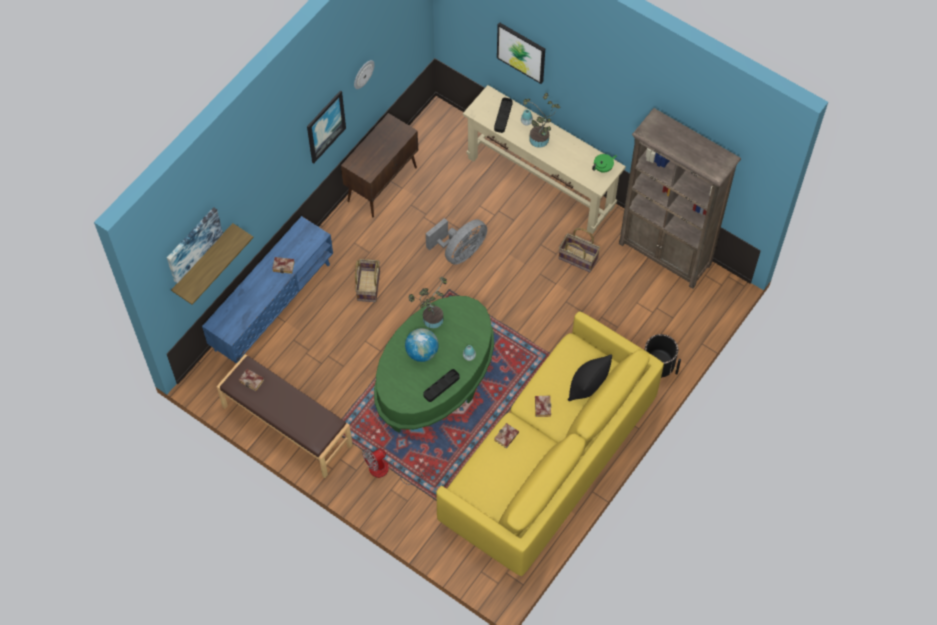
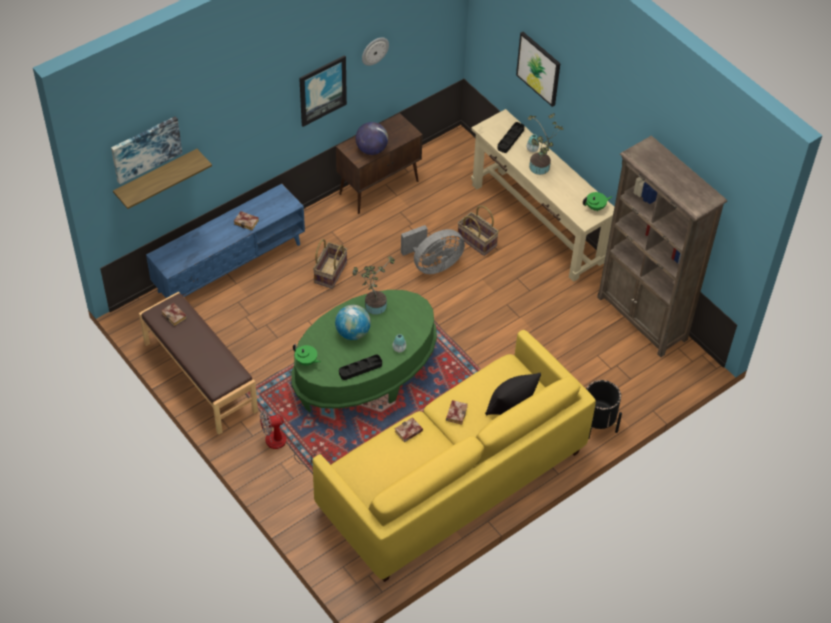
camera: 15 degrees right, 10 degrees down
basket [559,228,600,272] -> basket moved to [457,206,499,256]
none -> green teapot [293,344,321,366]
none -> globe [355,122,388,155]

